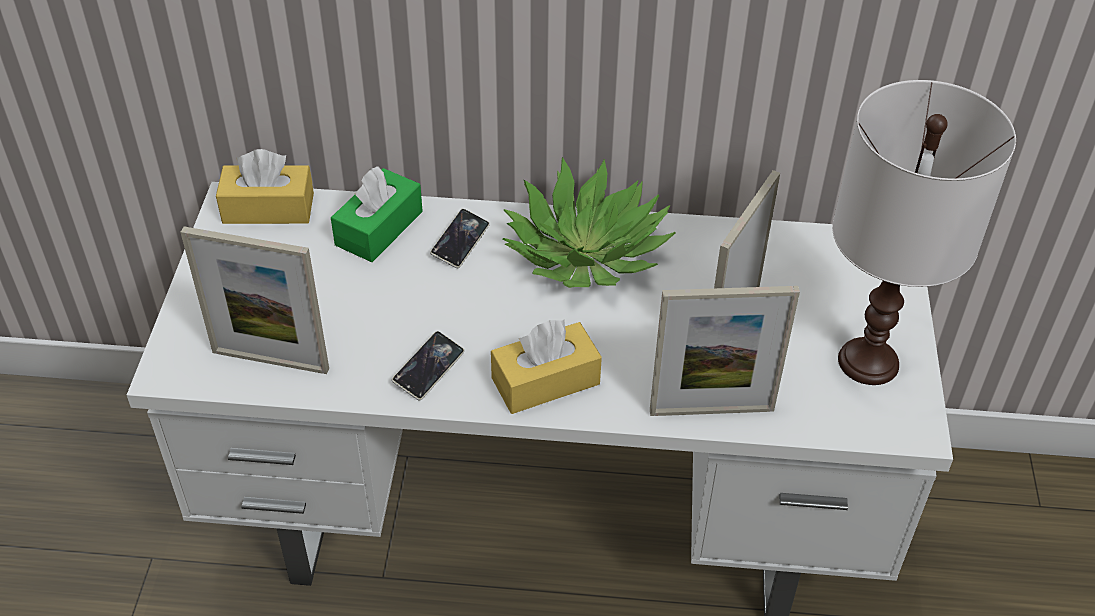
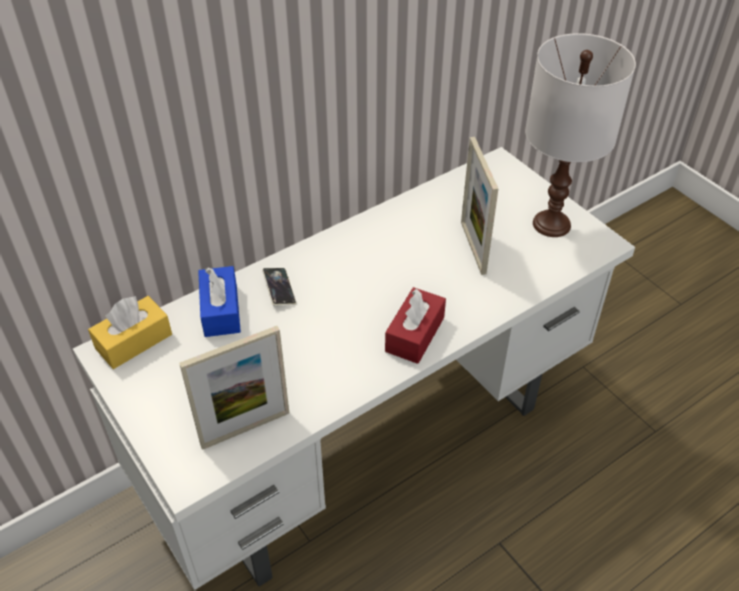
camera: 40 degrees left, 0 degrees up
green tissue box [331,166,423,262] -> blue tissue box [198,266,241,337]
phone [392,331,464,400] -> none
yellow tissue box [491,319,602,414] -> red tissue box [385,287,446,364]
potted plant [503,157,676,288] -> none
picture frame [650,286,800,416] -> none

